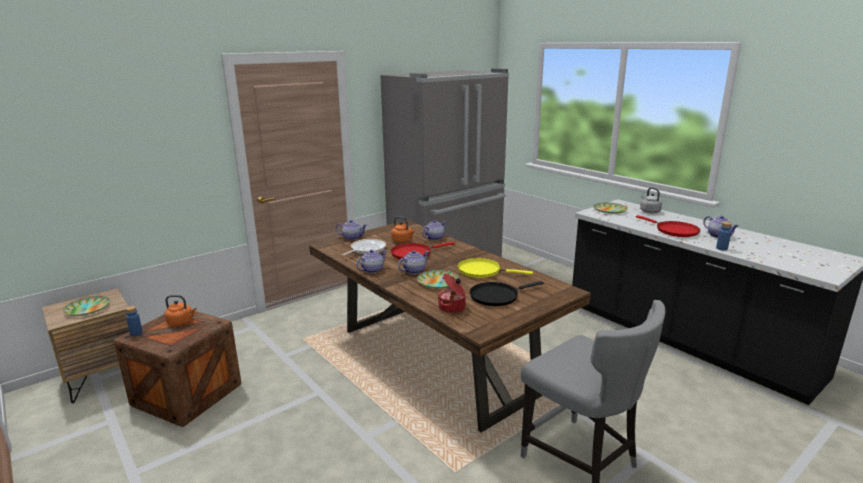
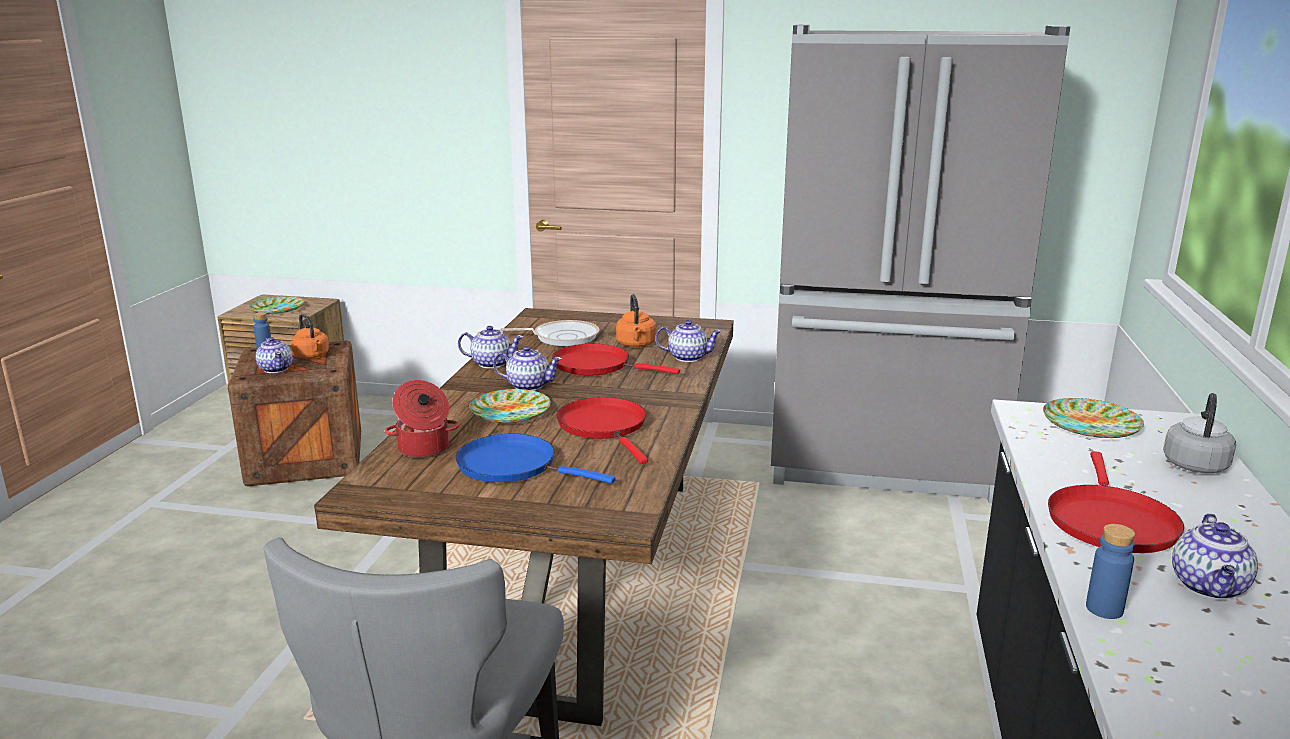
camera: 50 degrees right, 0 degrees up
teapot [336,220,367,240] -> teapot moved to [256,337,293,373]
yellow frying pan [457,258,533,278] -> red frying pan [557,397,648,464]
black frying pan [470,281,544,306] -> blue frying pan [456,434,616,484]

